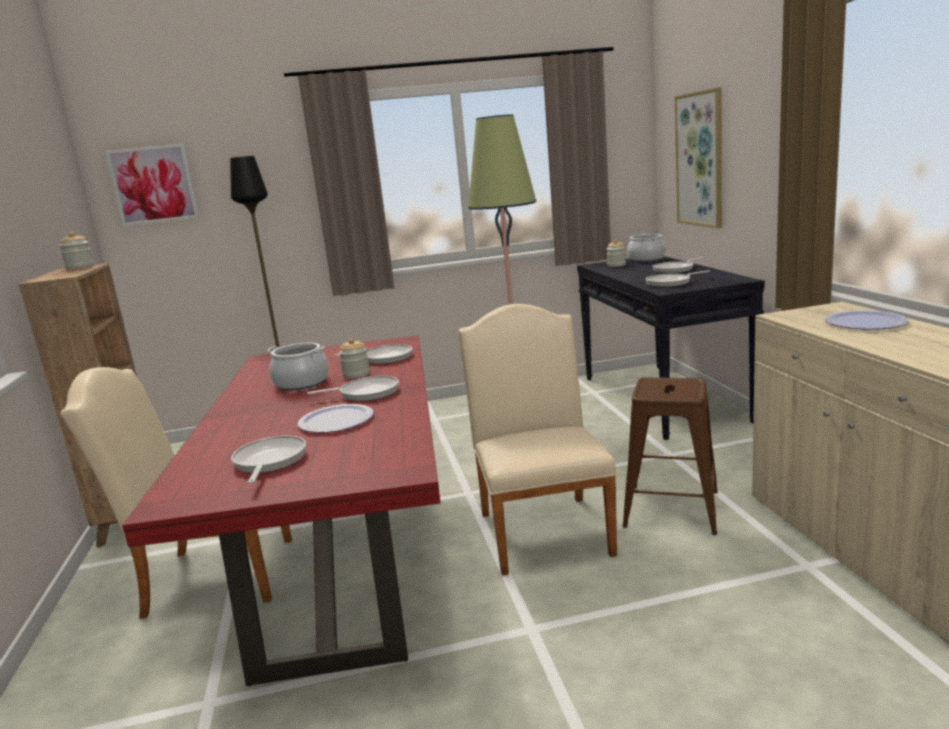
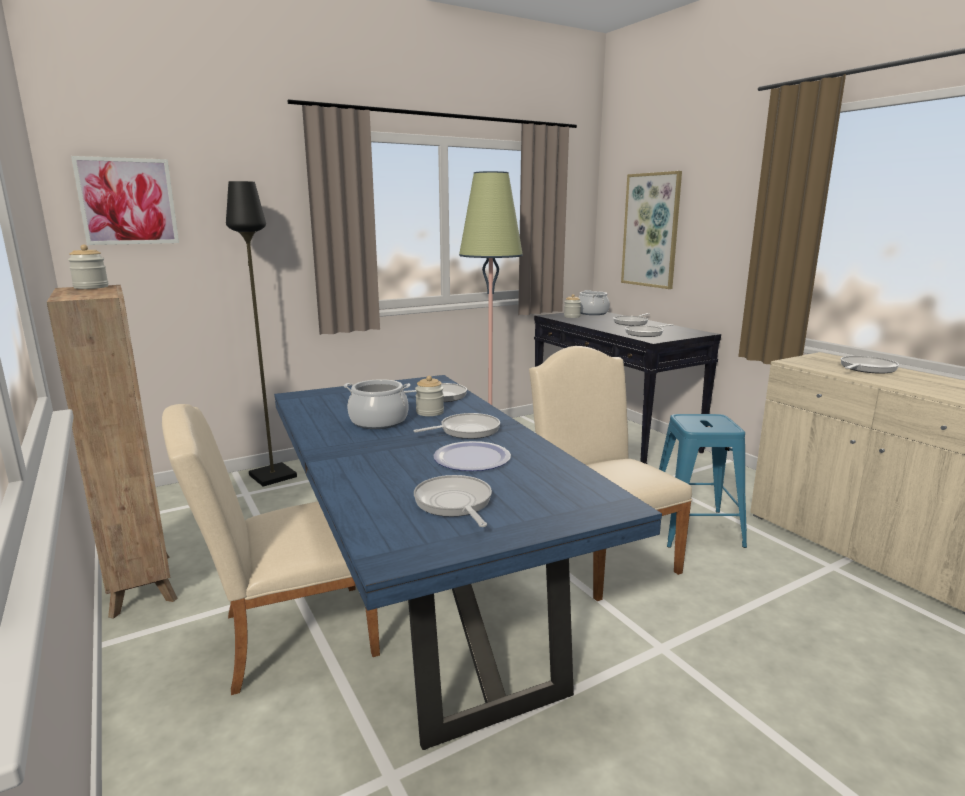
camera: 20 degrees left, 0 degrees up
red dining table [122,335,441,686] -> blue dining table [274,375,662,750]
brown stool [623,377,718,535] -> blue stool [659,414,747,548]
plate [824,310,909,330] -> frying pan [841,356,899,374]

